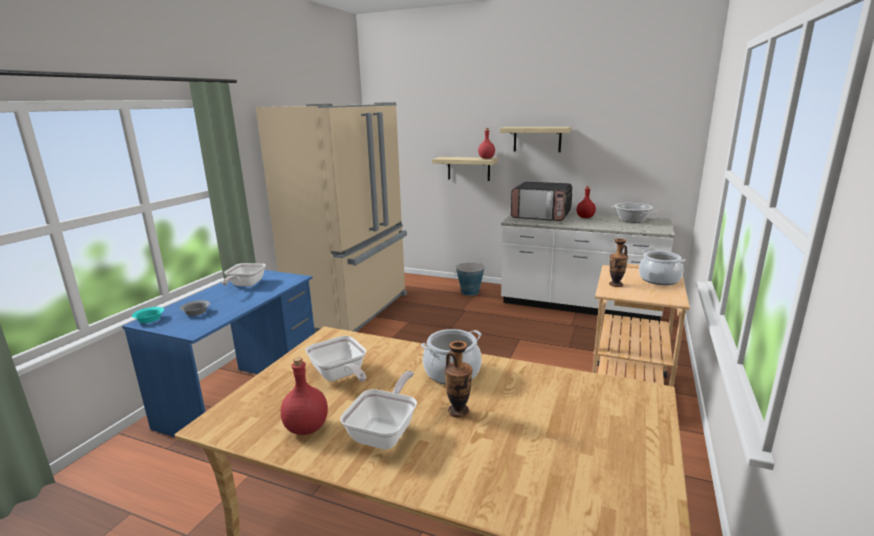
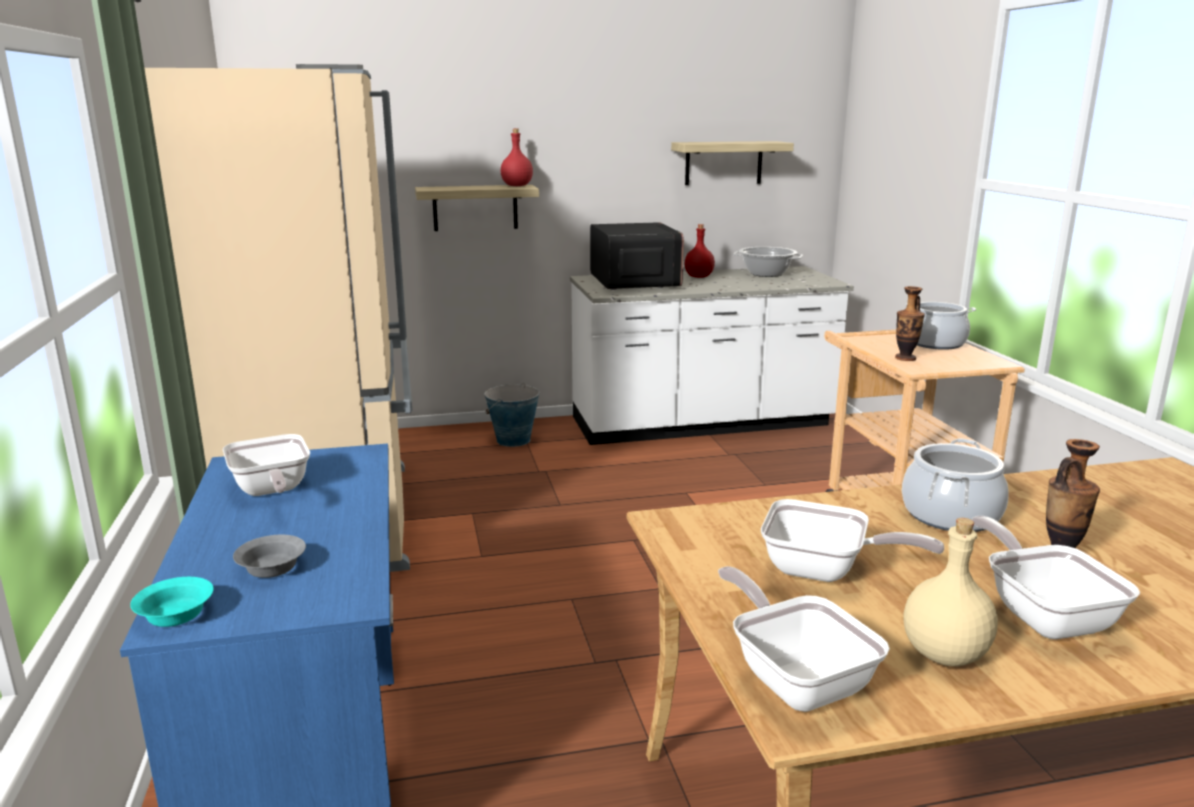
camera: 35 degrees left, 0 degrees up
red bottle [281,357,328,435] -> beige bottle [903,518,998,667]
shelf [500,127,572,152] -> shelf moved to [671,141,794,185]
microwave [511,182,572,221] -> microwave turned 90 degrees counterclockwise [590,222,684,290]
none -> frying pan [718,566,890,712]

